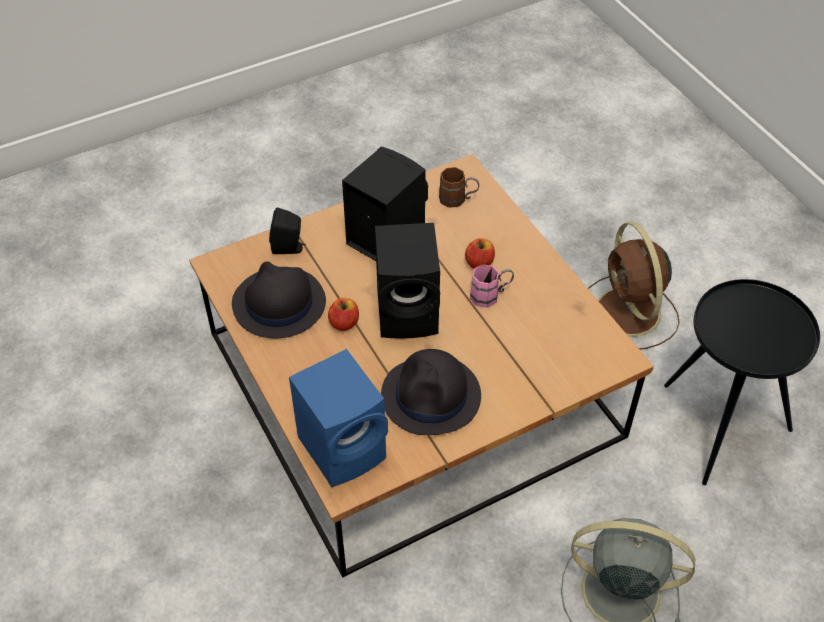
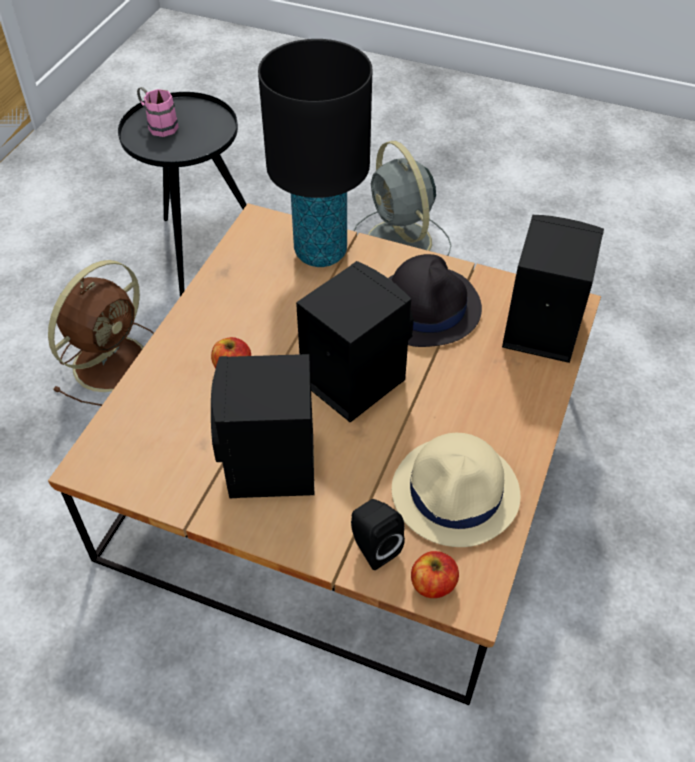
camera: 130 degrees left, 0 degrees up
black hat [232,261,326,339] -> beige hat [392,433,520,547]
blue speaker [289,349,388,487] -> black speaker [502,215,604,363]
apple [328,298,359,331] -> apple moved to [411,551,459,598]
brown mug [439,167,479,208] -> none
pink mug [470,264,514,308] -> pink mug moved to [137,87,179,137]
none -> black table lamp [258,39,372,267]

